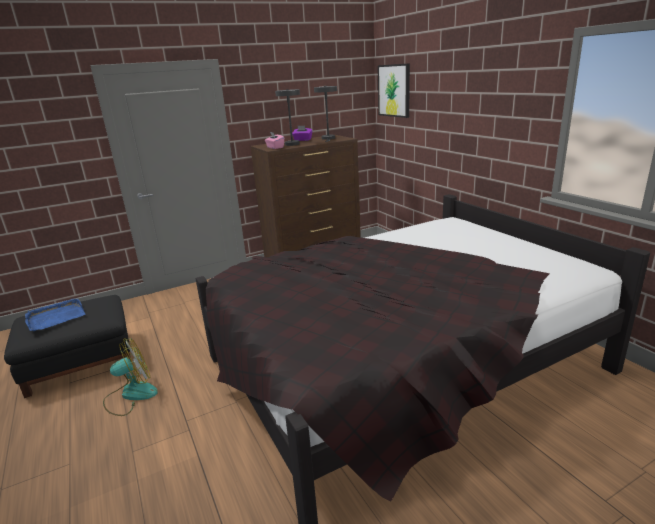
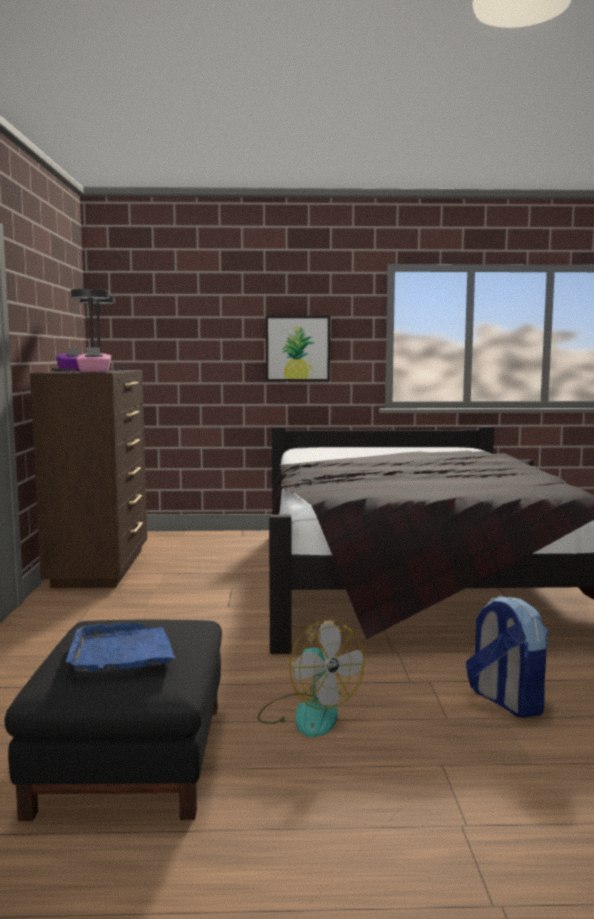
camera: 65 degrees left, 15 degrees down
fan [103,338,158,416] -> fan turned 150 degrees clockwise [257,620,365,737]
picture [378,63,410,118] -> picture moved to [266,316,330,381]
none -> backpack [466,595,548,718]

